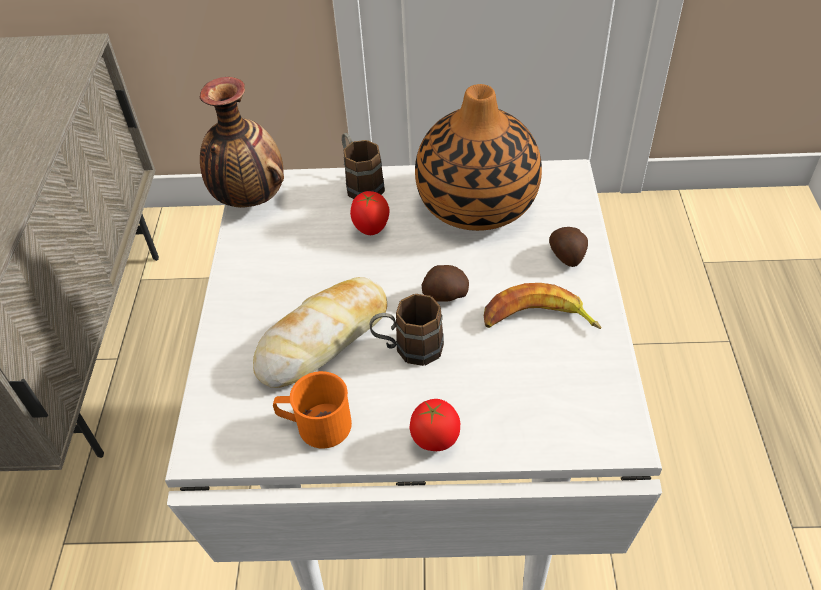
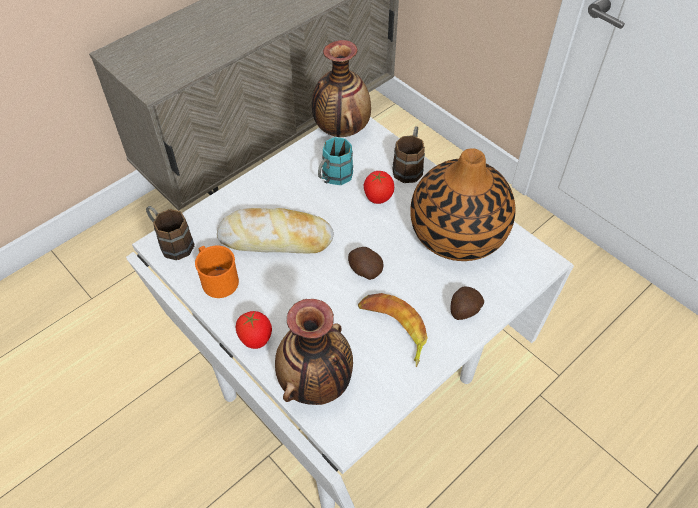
camera: 45 degrees right, 5 degrees up
brown mug [370,294,444,366] -> brown mug moved to [146,206,195,260]
none -> vase [275,299,353,405]
none -> turquoise mug [318,137,353,185]

